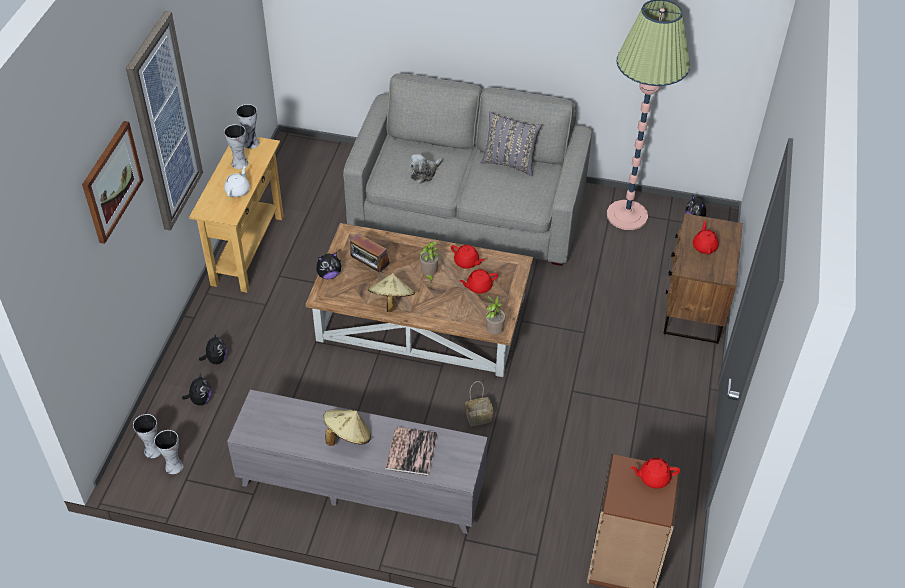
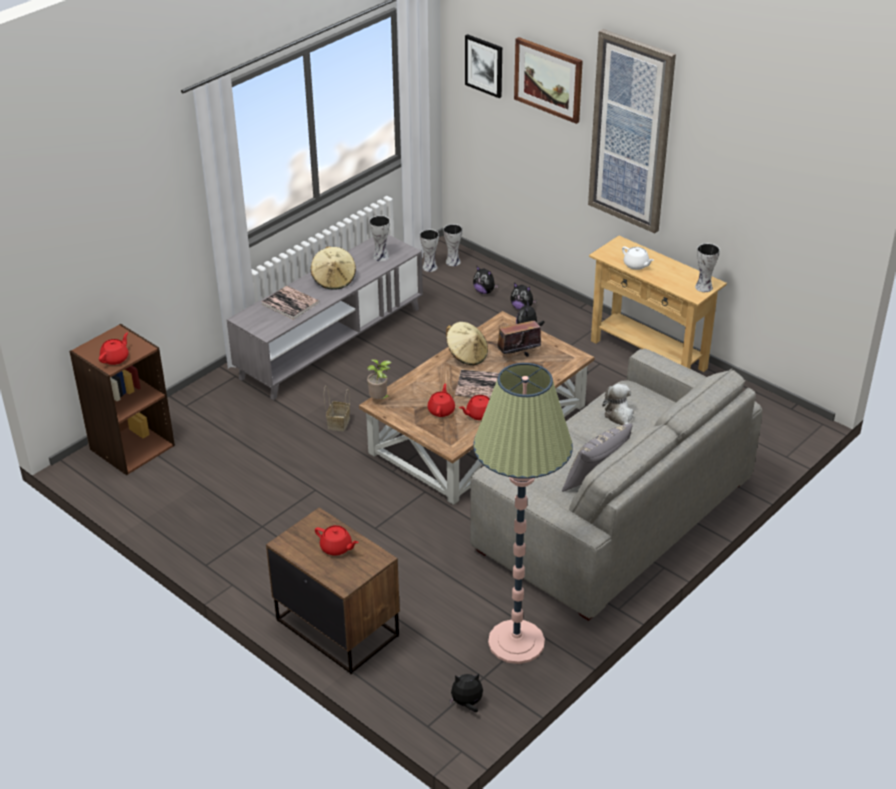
camera: 120 degrees right, 10 degrees down
vase [224,124,248,169] -> vase moved to [369,215,390,261]
potted plant [420,242,439,282] -> book [455,370,499,398]
none -> picture [465,34,502,98]

